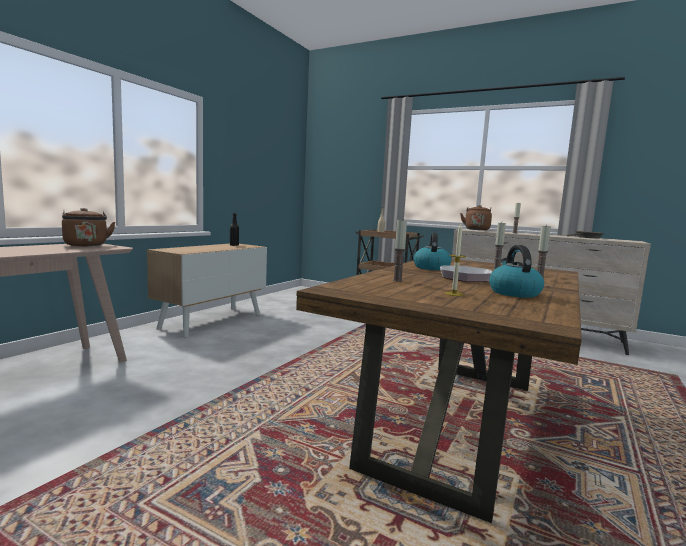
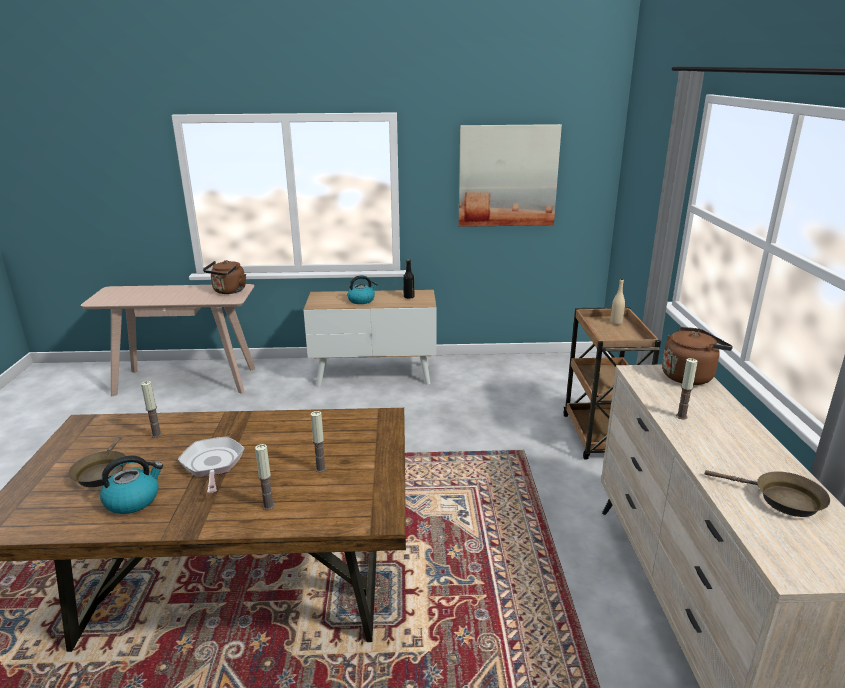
camera: 60 degrees right, 15 degrees up
kettle [413,233,452,270] -> kettle moved to [347,275,378,304]
candle [444,224,466,296] -> brown frying pan [68,435,126,487]
none -> picture [458,124,562,227]

